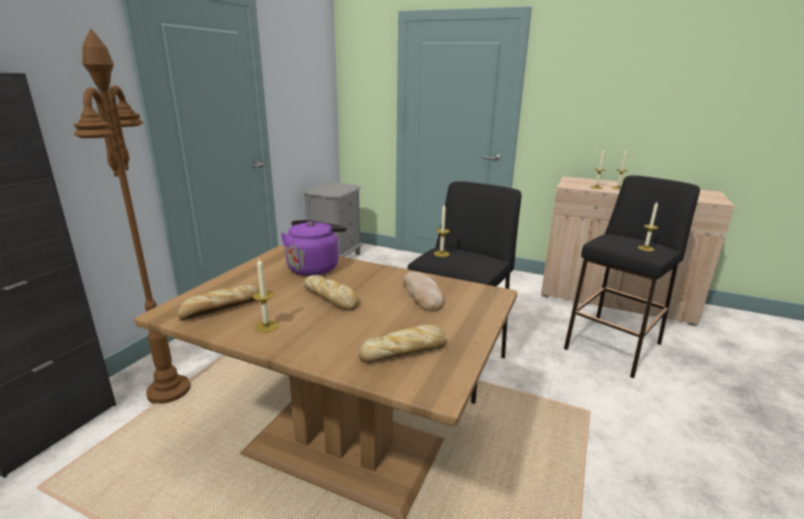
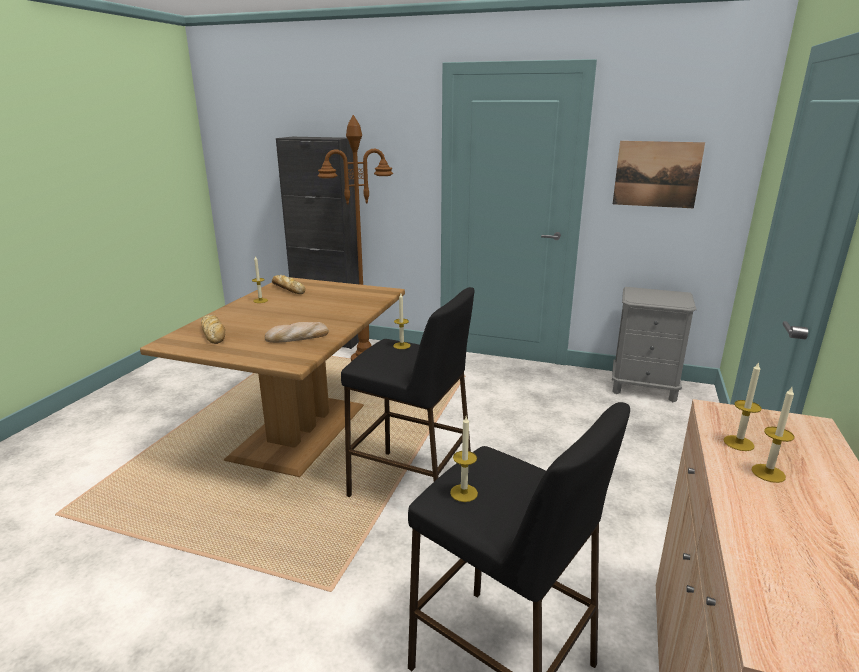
camera: 85 degrees right, 0 degrees up
purple kettle [281,220,346,276] -> none
bread [303,274,359,311] -> none
none -> picture [613,141,705,208]

